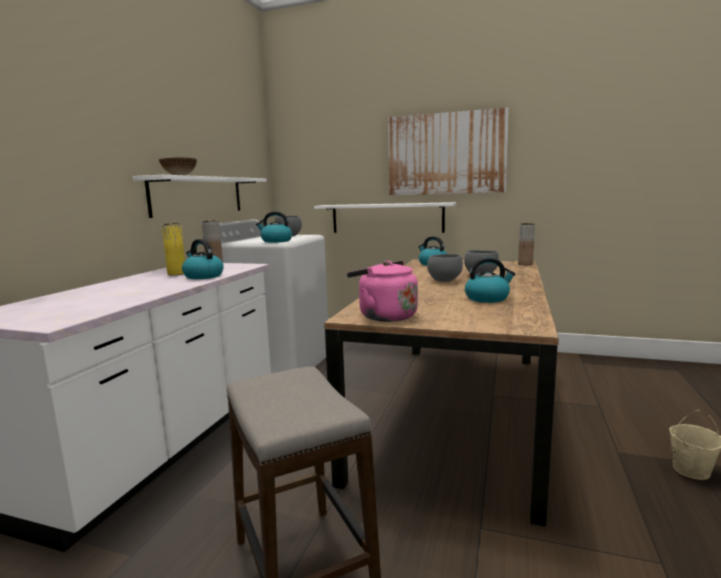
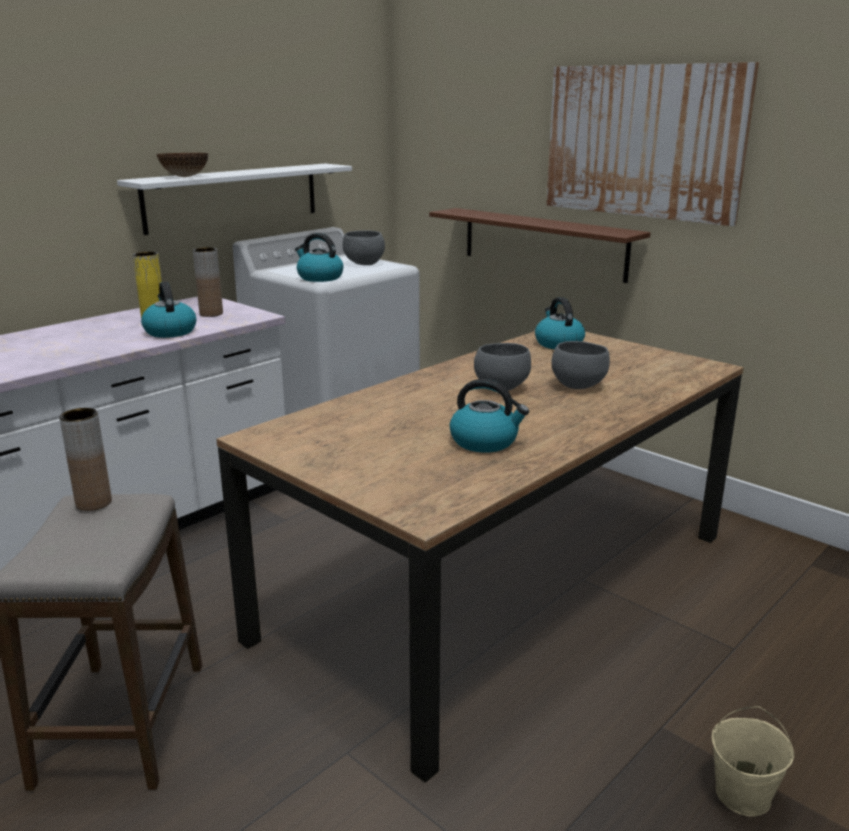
camera: 25 degrees right, 10 degrees up
white shelf [314,202,456,233] -> brown shelf [429,208,651,283]
pink kettle [347,260,418,322] -> none
brown vase [518,223,535,265] -> brown vase moved to [59,408,112,511]

